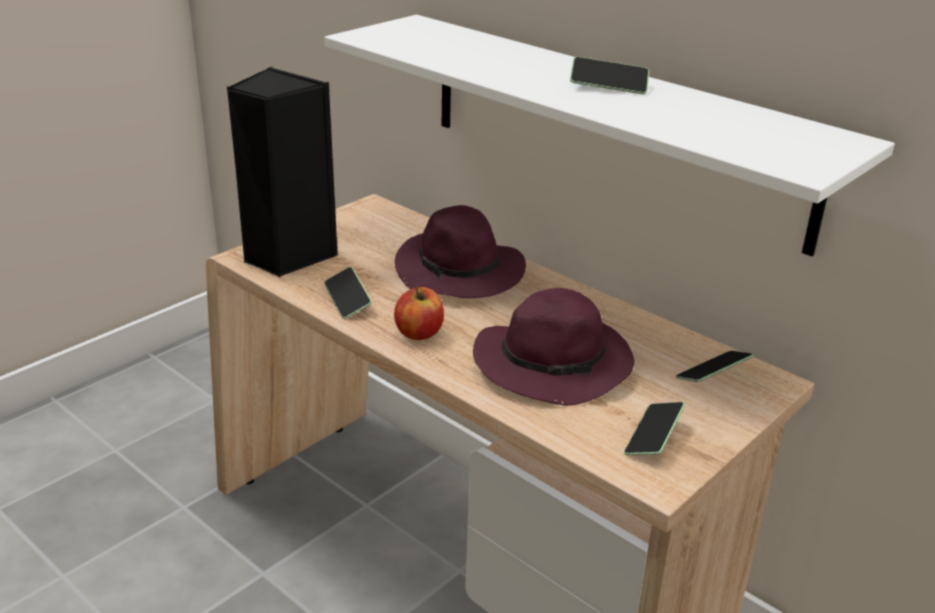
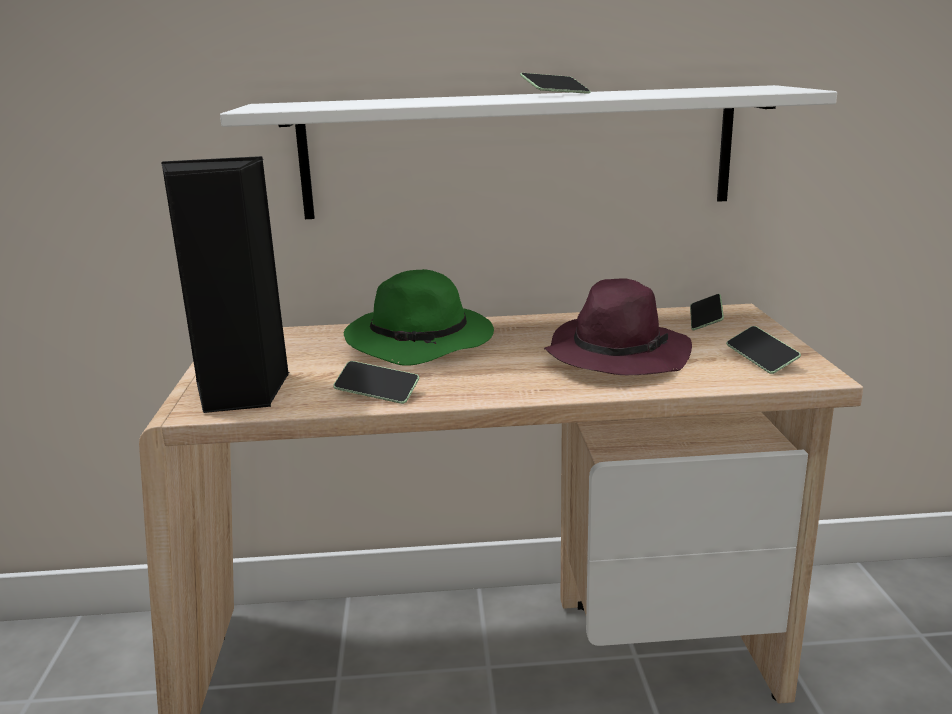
camera: 45 degrees left, 10 degrees down
apple [394,286,444,340] -> none
purple hat [395,205,526,298] -> green hat [344,269,494,366]

